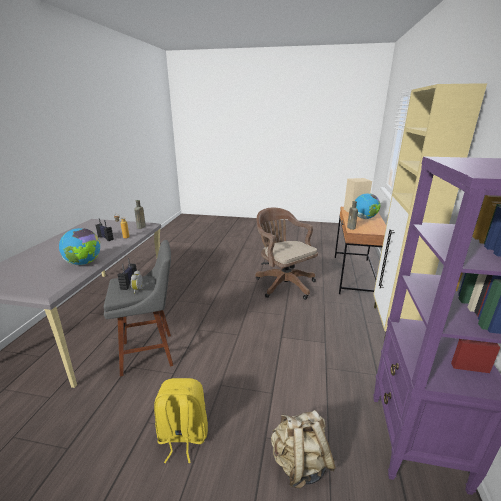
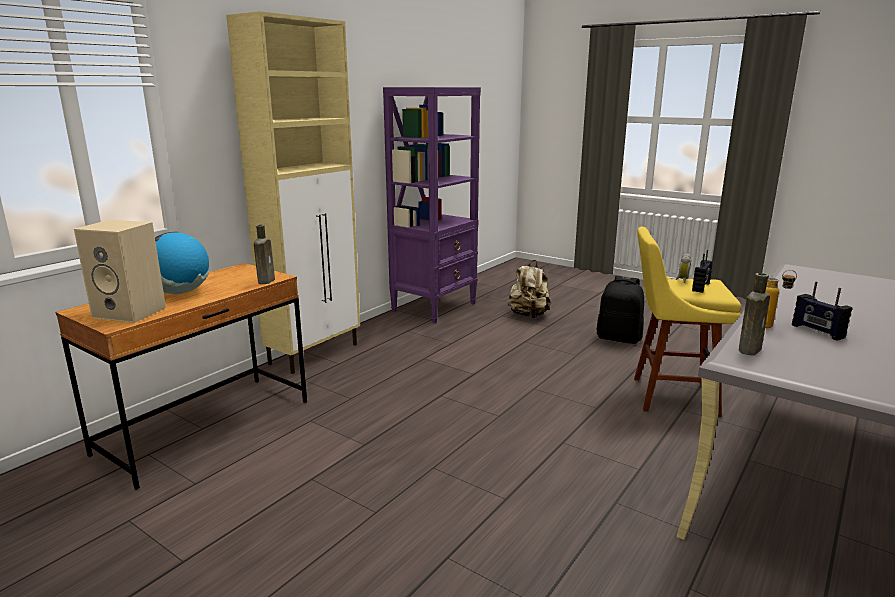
camera: 155 degrees left, 5 degrees down
globe [59,228,100,265] -> none
grey stool [104,240,173,376] -> yellow stool [634,227,741,417]
yellow backpack [154,378,208,463] -> black backpack [597,276,644,344]
brown office chair [255,208,318,300] -> none

